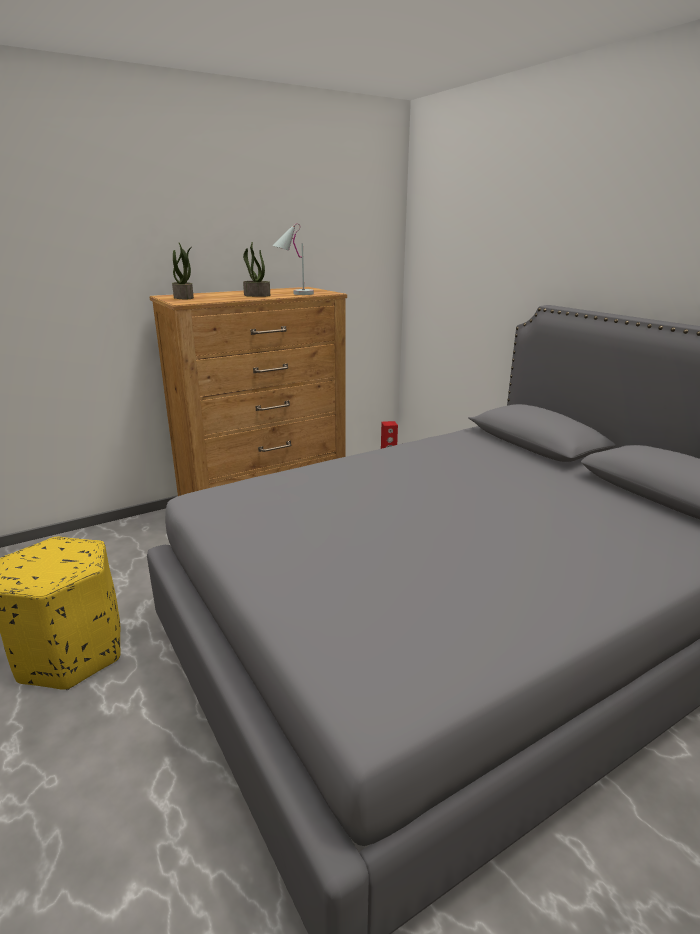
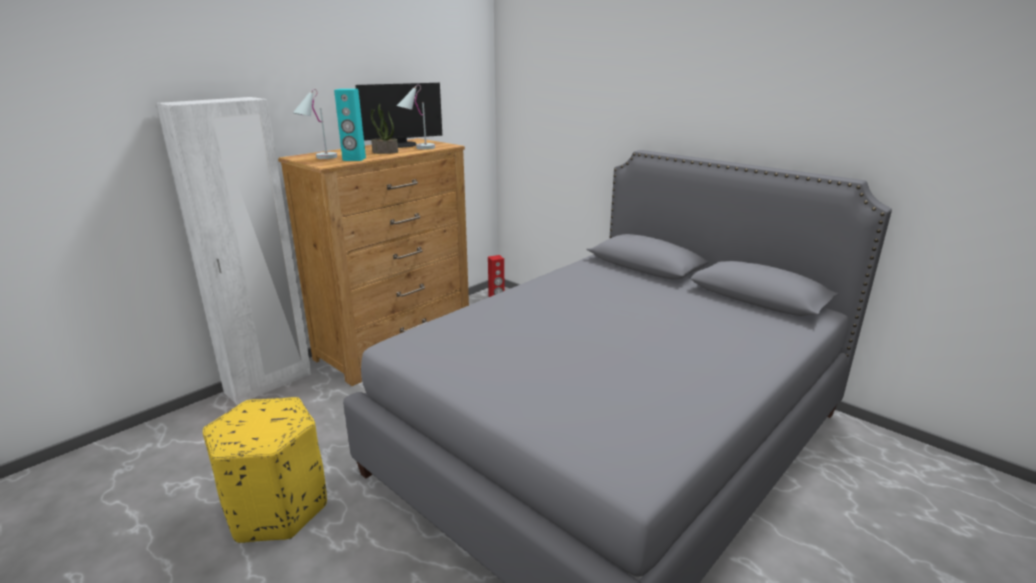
camera: 15 degrees left, 0 degrees up
potted plant [172,243,194,299] -> white table lamp [293,89,337,159]
none -> white wardrobe [156,97,311,405]
none -> turquoise speaker [334,89,366,161]
none -> monitor [355,83,442,148]

